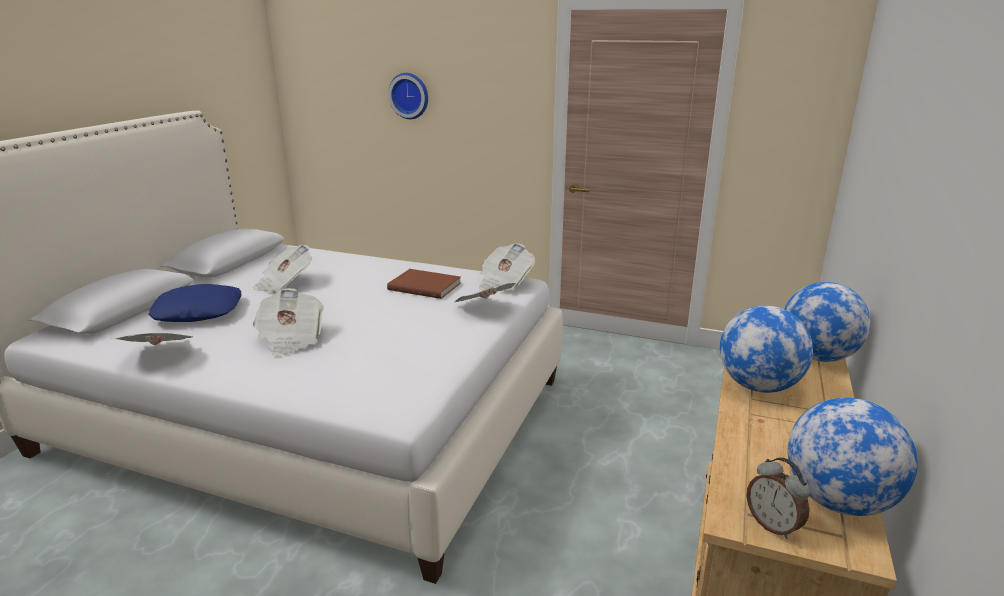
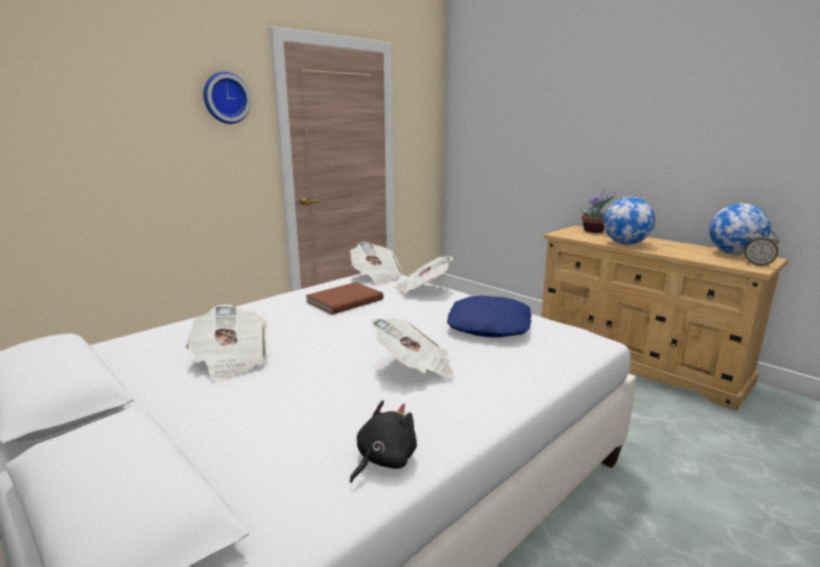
camera: 65 degrees left, 5 degrees down
newspaper [111,333,192,345] -> black plush toy [350,400,417,483]
blue pillow [149,284,241,322] -> blue pillow moved to [447,296,532,337]
wall clock [388,73,428,119] -> wall clock moved to [203,72,251,124]
alarm clock [746,457,811,539] -> alarm clock turned 45 degrees clockwise [745,229,780,267]
globe [784,282,871,362] -> potted plant [579,189,615,233]

